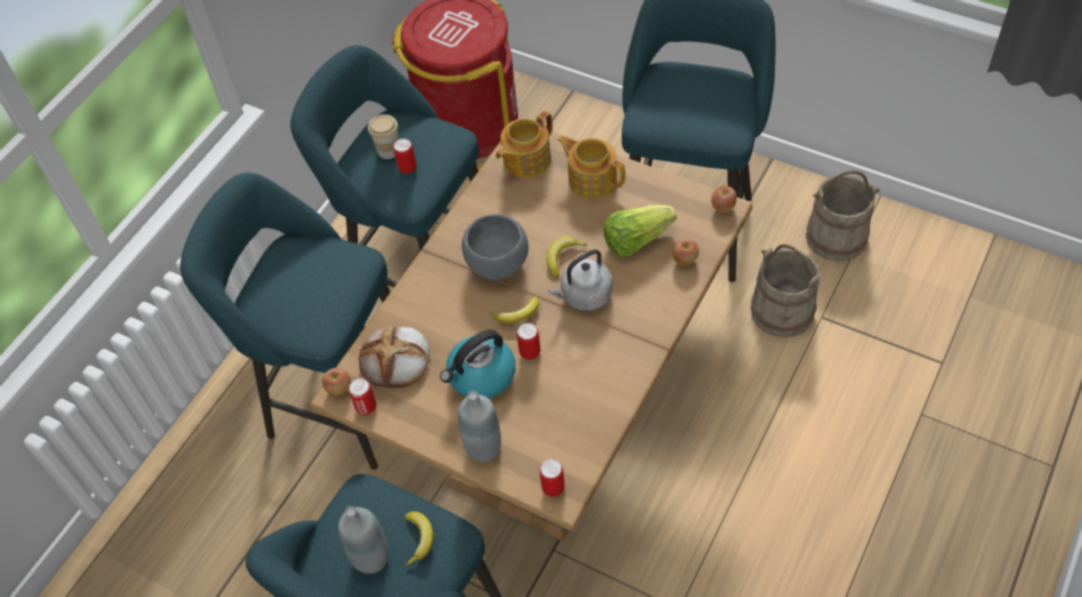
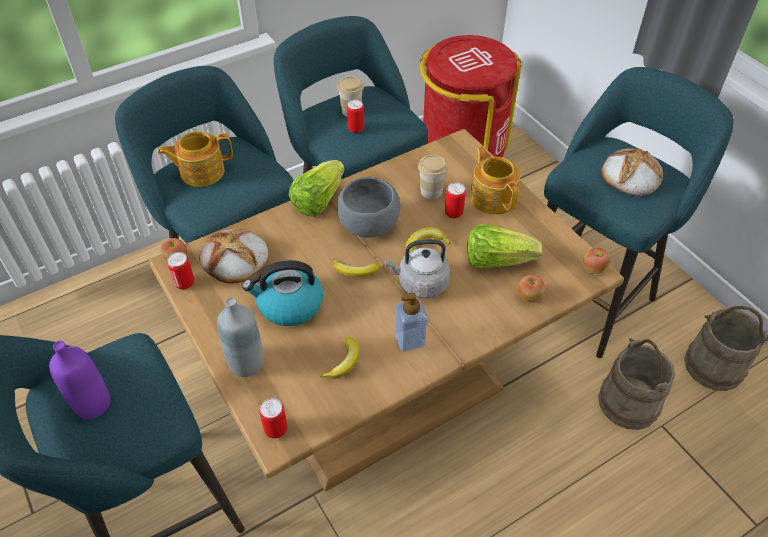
camera: 25 degrees right, 5 degrees down
grey bottle [338,506,389,574] -> purple bottle [49,341,110,419]
banana [405,511,434,566] -> banana moved to [320,337,359,378]
teapot [496,110,553,178] -> teapot moved to [158,131,233,187]
can [517,323,540,360] -> can moved to [445,183,466,219]
none -> lettuce [289,160,344,217]
none -> soap dispenser [395,292,427,352]
none -> cup [418,155,448,199]
none -> bread [602,148,663,196]

